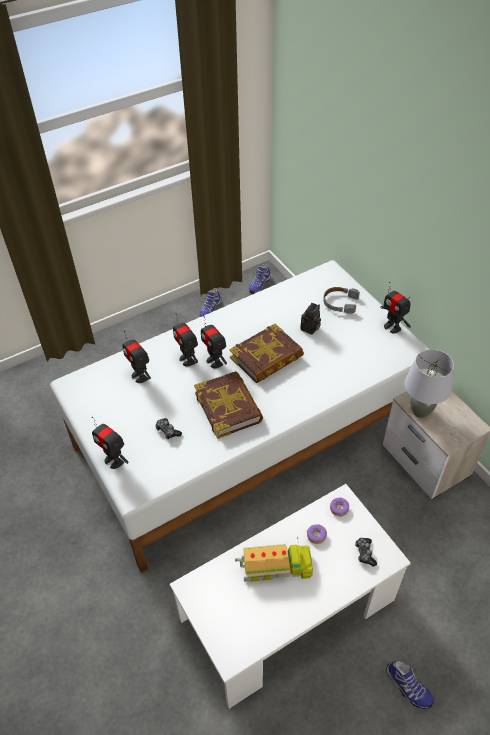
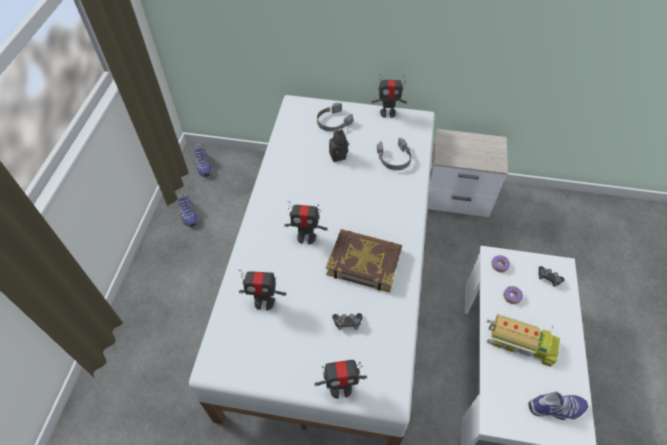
camera: 50 degrees left, 5 degrees up
toy robot [173,313,198,366] -> none
book [229,324,304,384] -> none
toy truck [235,537,313,582] -> toy truck turned 75 degrees clockwise [487,314,560,366]
shoe [386,661,434,709] -> shoe moved to [529,392,588,420]
grey table lamp [405,349,454,418] -> none
none -> grey headphones [377,138,412,170]

